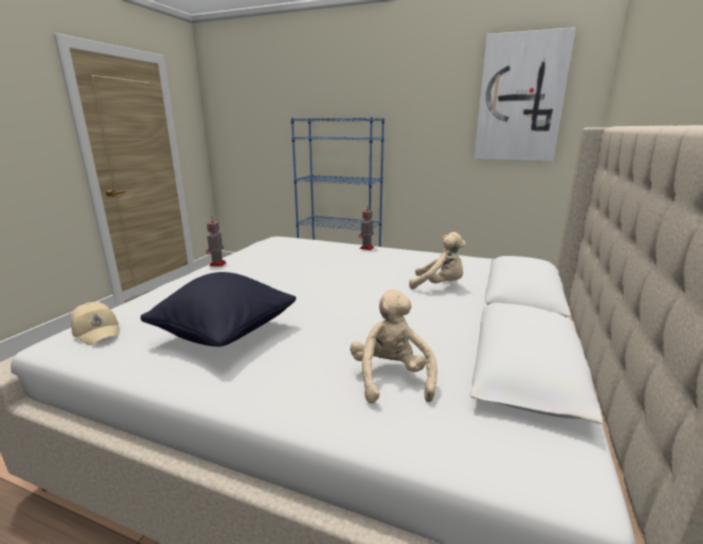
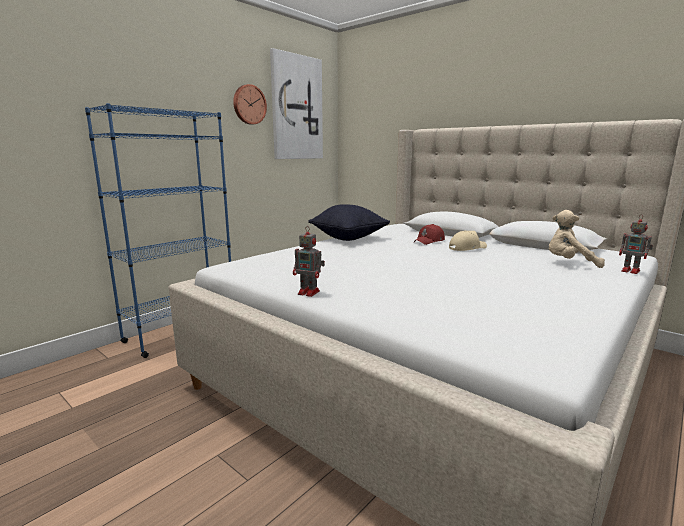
camera: 70 degrees left, 5 degrees down
beige cap [71,302,119,345] -> beige cap moved to [449,231,487,251]
black pillow [141,272,296,347] -> black pillow moved to [308,204,390,241]
toy robot [359,205,374,250] -> toy robot moved to [619,214,653,274]
beige plush toy [409,232,466,289] -> red cap [414,224,445,245]
none -> wall clock [233,84,267,125]

